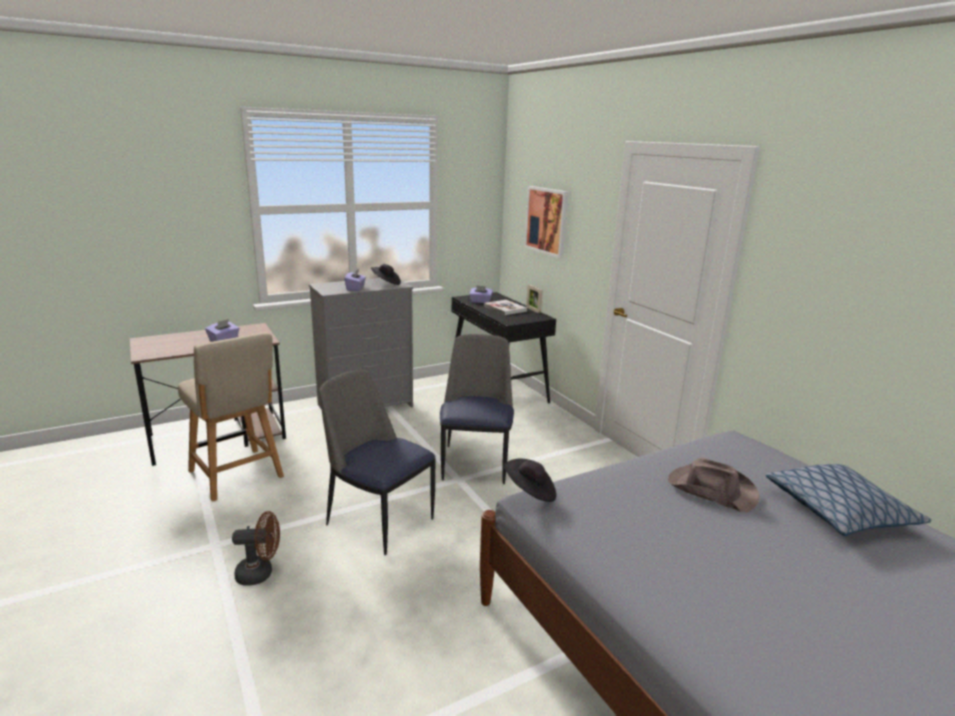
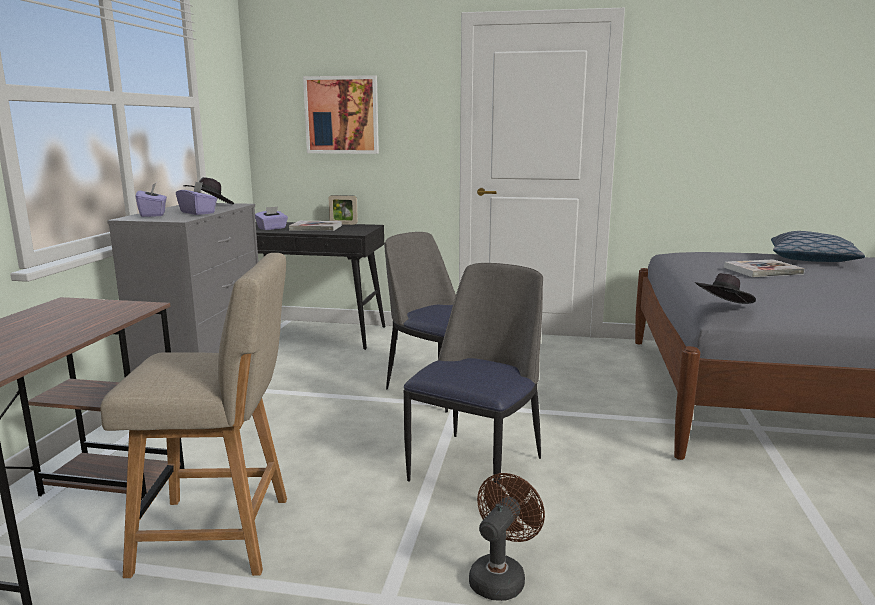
camera: 50 degrees left, 5 degrees down
purple tissue box [205,319,239,342] -> purple tissue box moved to [136,183,167,217]
chair [319,370,436,555] -> chair turned 135 degrees clockwise [404,263,543,484]
brown hat [668,457,759,512] -> book [724,259,805,277]

